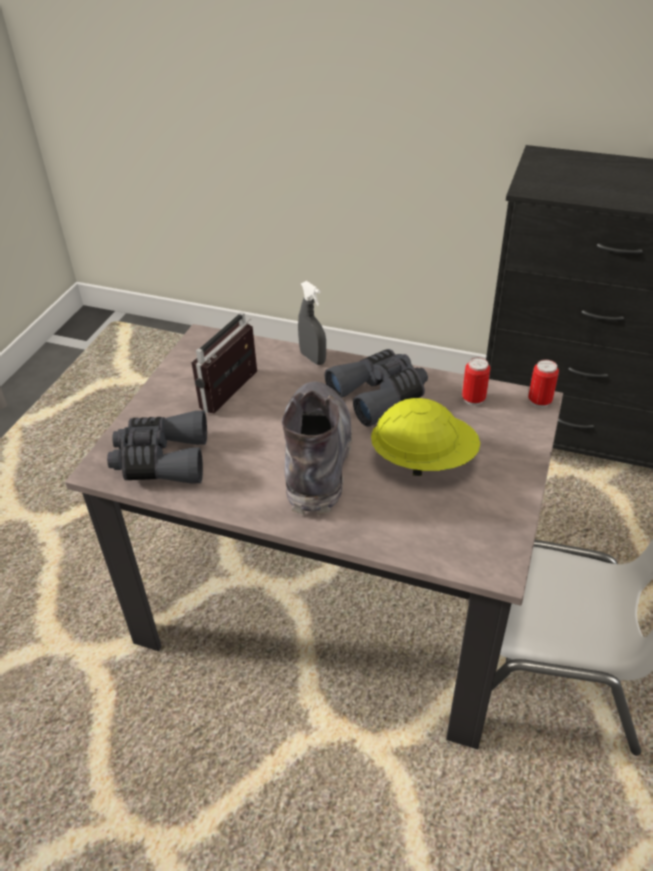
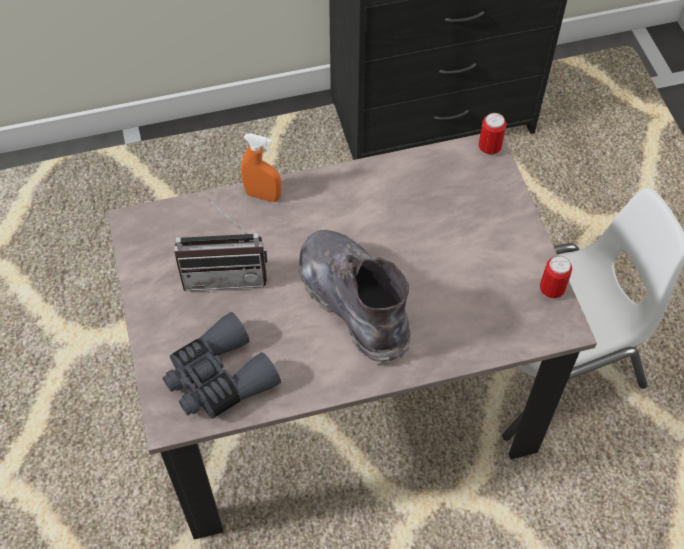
camera: 35 degrees left, 15 degrees up
radio [191,312,257,413] -> radio turned 90 degrees counterclockwise [174,196,267,291]
grey spray bottle [298,281,326,365] -> orange spray bottle [241,133,281,202]
grey binoculars [325,349,428,427] -> none
yellow hard hat [371,398,481,476] -> none
can [462,358,490,405] -> can moved to [540,256,572,299]

